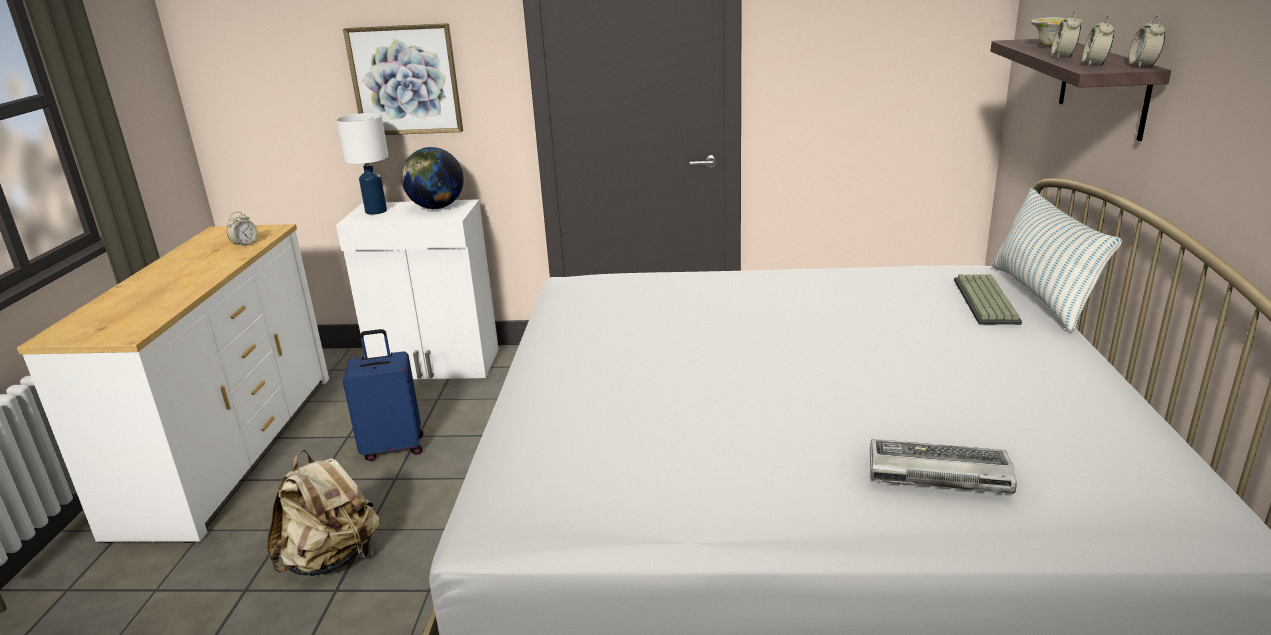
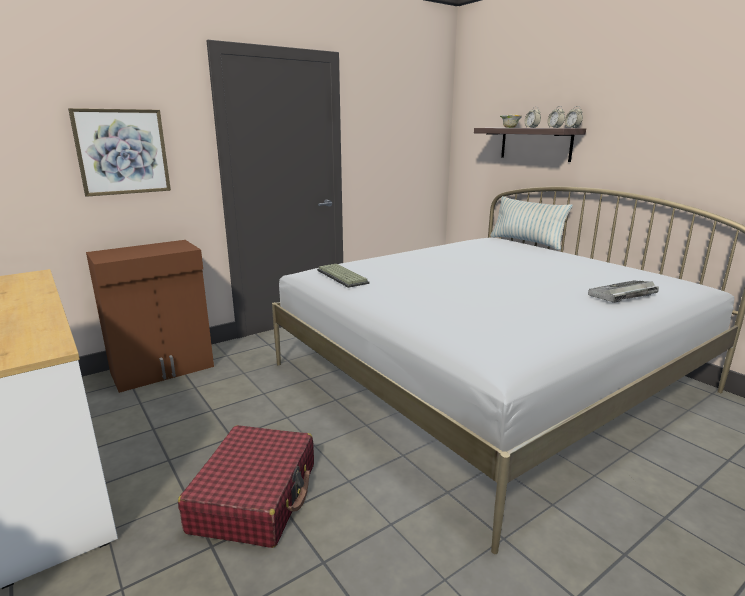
camera: 40 degrees left, 5 degrees down
alarm clock [227,212,257,248] -> none
beige backpack [266,450,379,576] -> red suitcase [178,425,314,548]
white table lamp [336,113,389,215] -> none
white cabinet [336,199,499,379] -> brown cabinet [86,240,214,393]
blue suitcase [343,329,423,461] -> none
globe [401,147,464,209] -> none
keyboard [954,274,1022,325] -> keyboard moved to [317,264,369,288]

